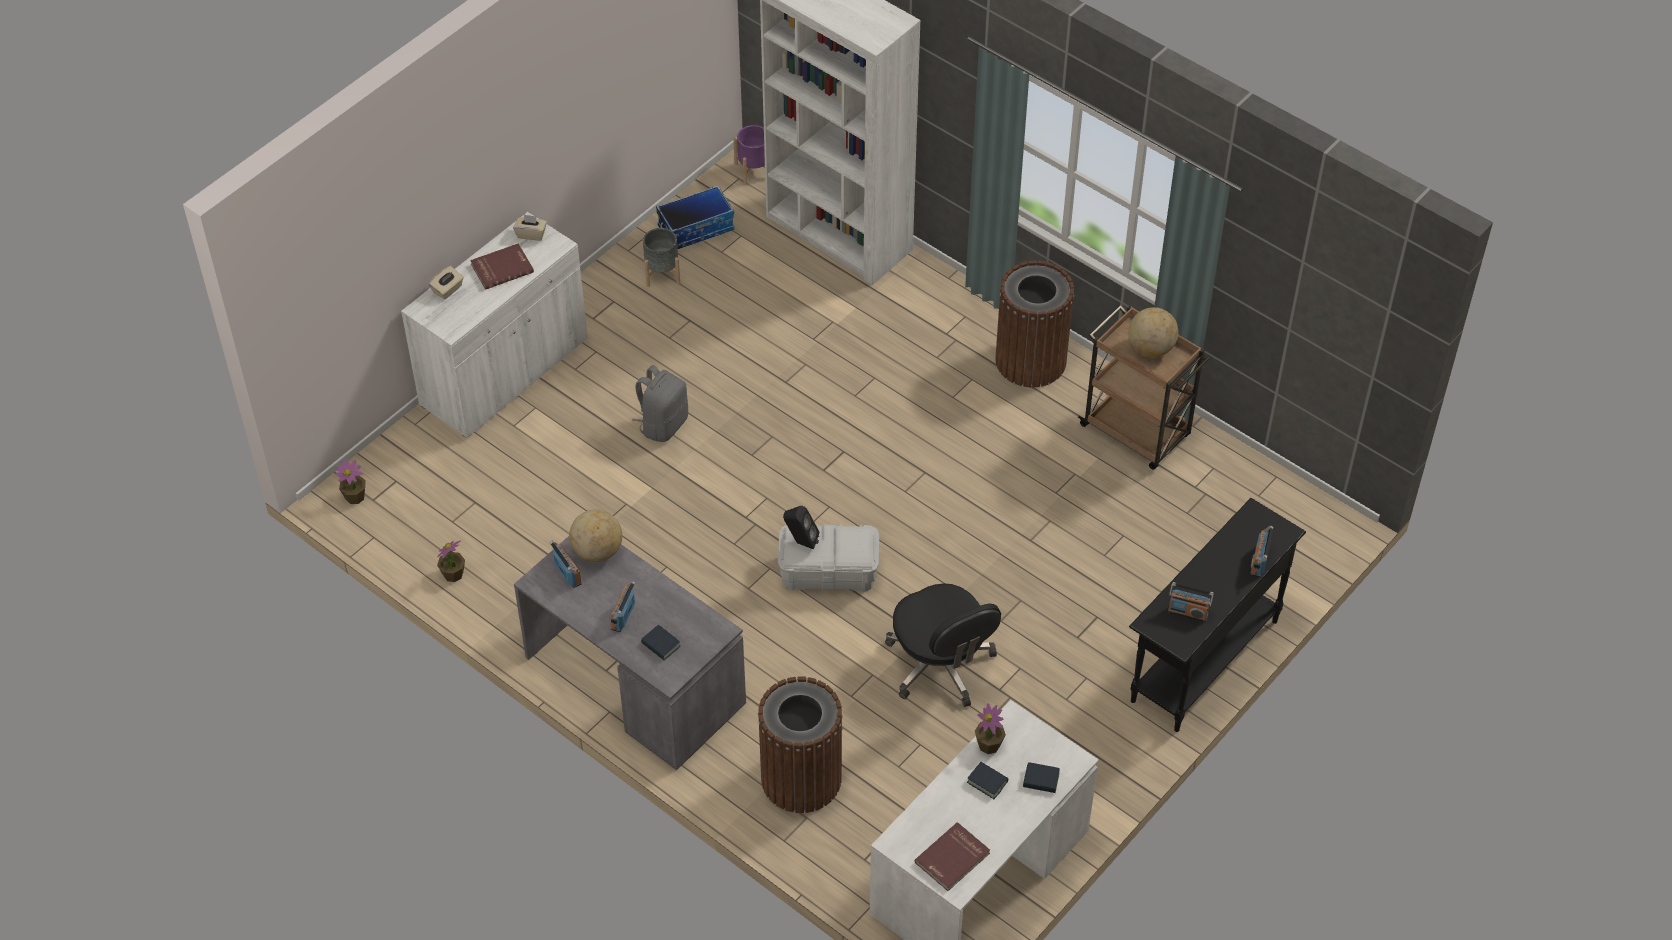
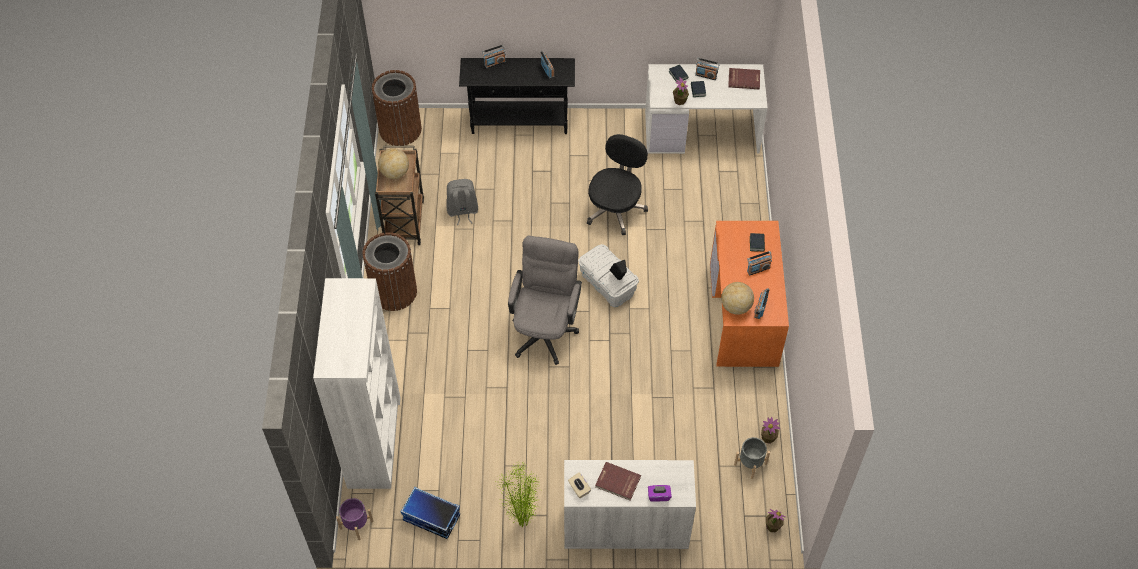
camera: 130 degrees left, 5 degrees up
beige tissue box [429,266,464,300] -> purple tissue box [648,485,672,502]
grey desk [514,536,746,770] -> orange desk [710,221,789,367]
grey backpack [633,365,688,442] -> grey backpack moved to [446,179,478,225]
grey planter [642,228,680,287] -> grey planter moved to [734,437,770,479]
brown trash can [758,676,843,813] -> brown trash can moved to [372,70,422,146]
none -> potted plant [496,462,542,527]
none -> grey office chair [508,236,582,365]
none -> radio [695,58,720,80]

